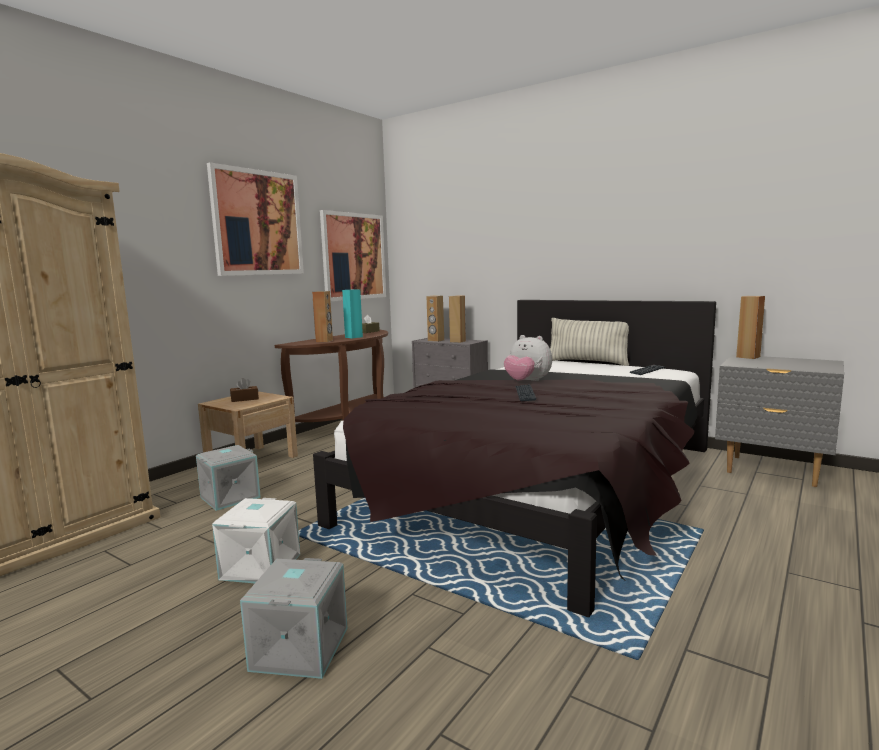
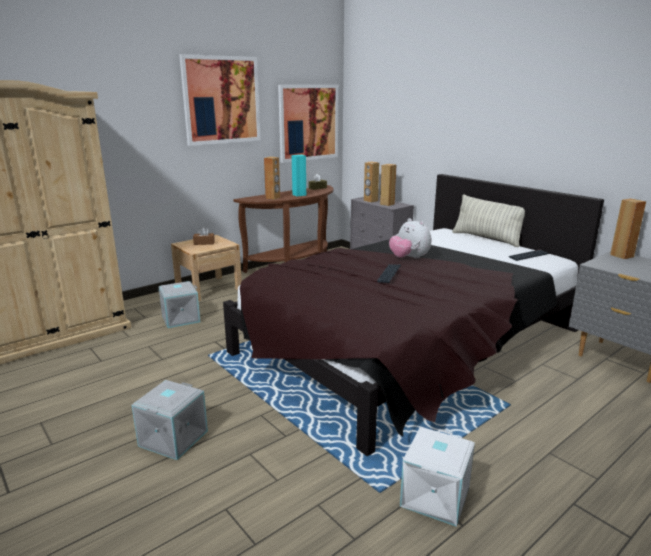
camera: 15 degrees right, 10 degrees up
white storage box [212,498,300,583] -> white storage box moved to [400,427,475,527]

